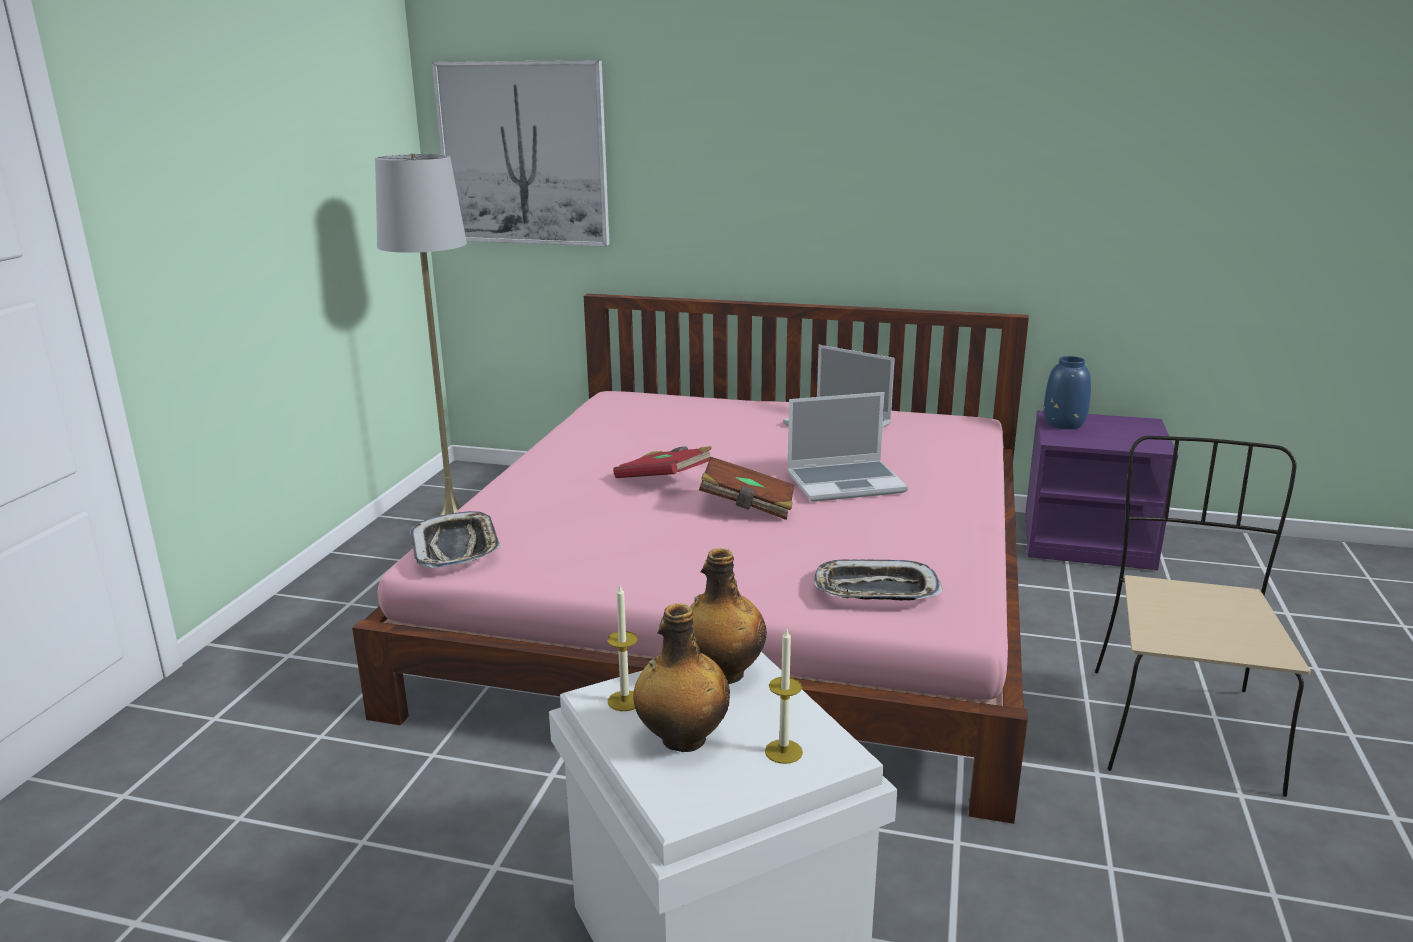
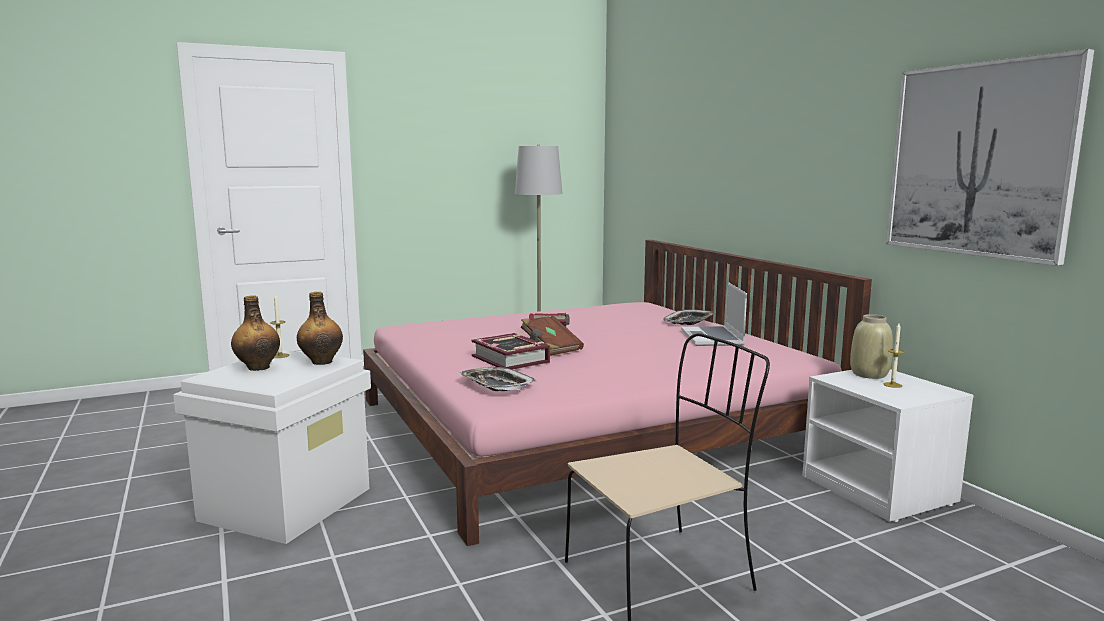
camera: 50 degrees right, 10 degrees down
tray [411,511,501,569] -> tray moved to [663,310,715,325]
picture [432,60,610,247] -> picture moved to [886,49,1094,266]
candle [765,627,803,764] -> candle moved to [884,323,904,388]
laptop [787,392,908,502] -> none
purple nightstand [1025,410,1178,571] -> white nightstand [802,369,973,522]
blue vase [1043,356,1091,429] -> beige vase [850,314,893,379]
none -> book [471,333,550,370]

